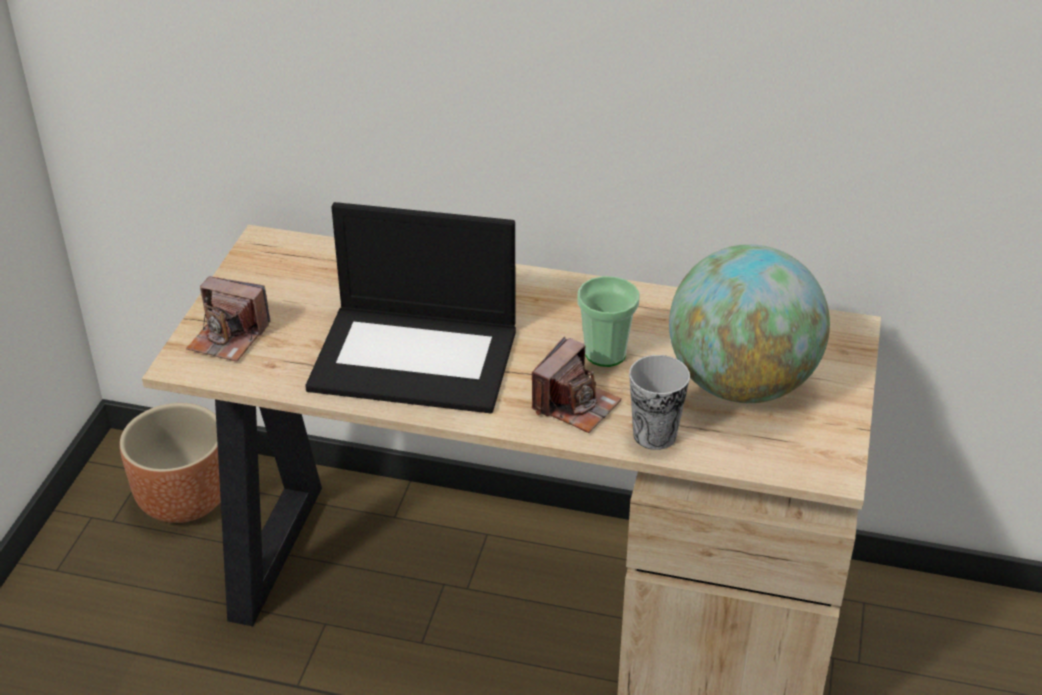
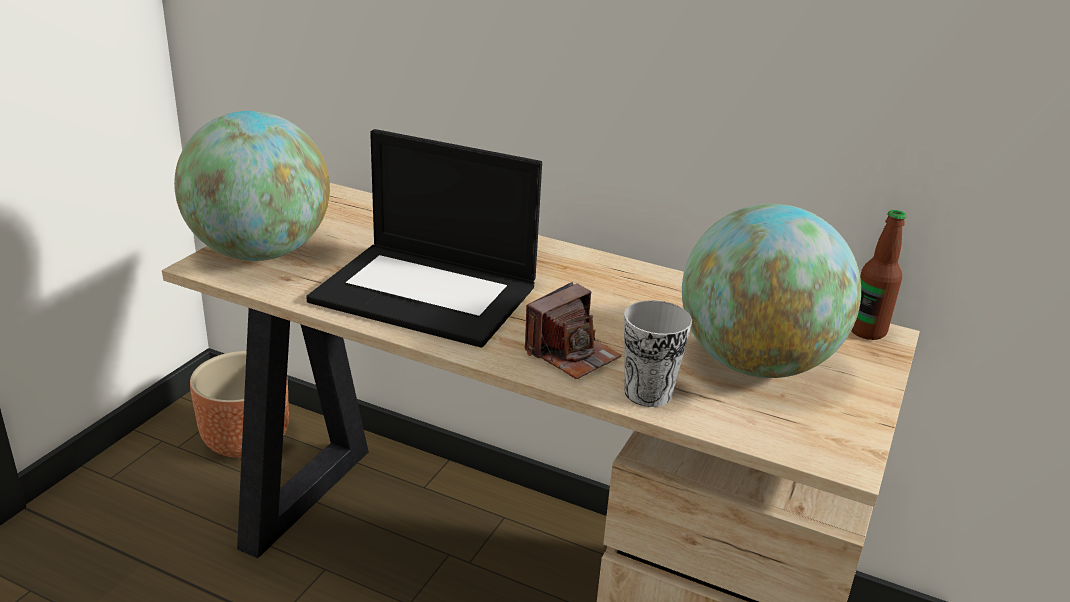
camera: 10 degrees right, 10 degrees down
camera [186,276,271,362] -> globe [174,111,330,261]
cup [577,276,640,367] -> none
none -> bottle [851,210,906,340]

